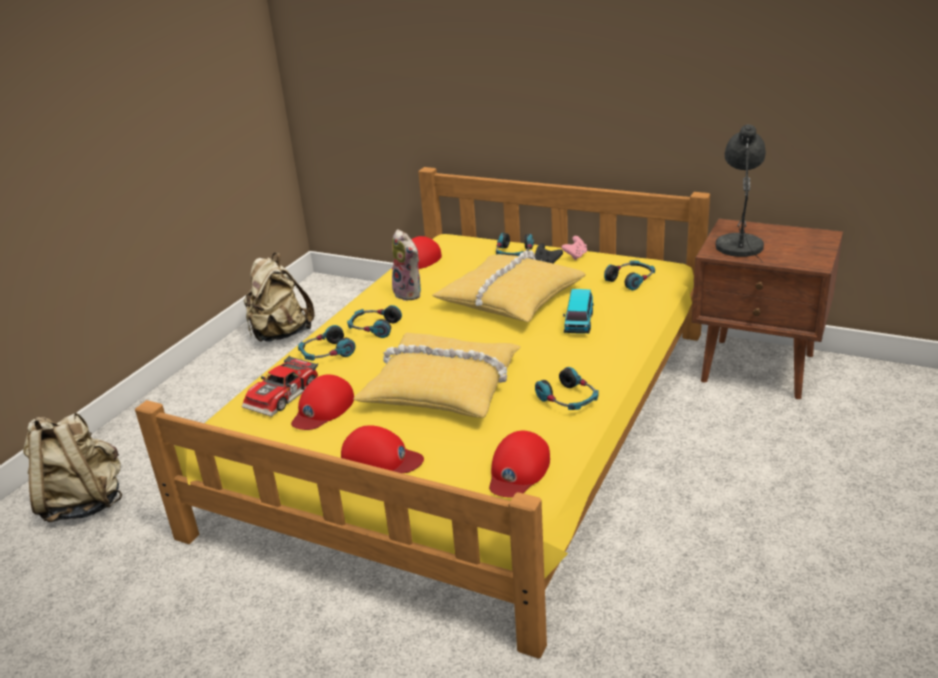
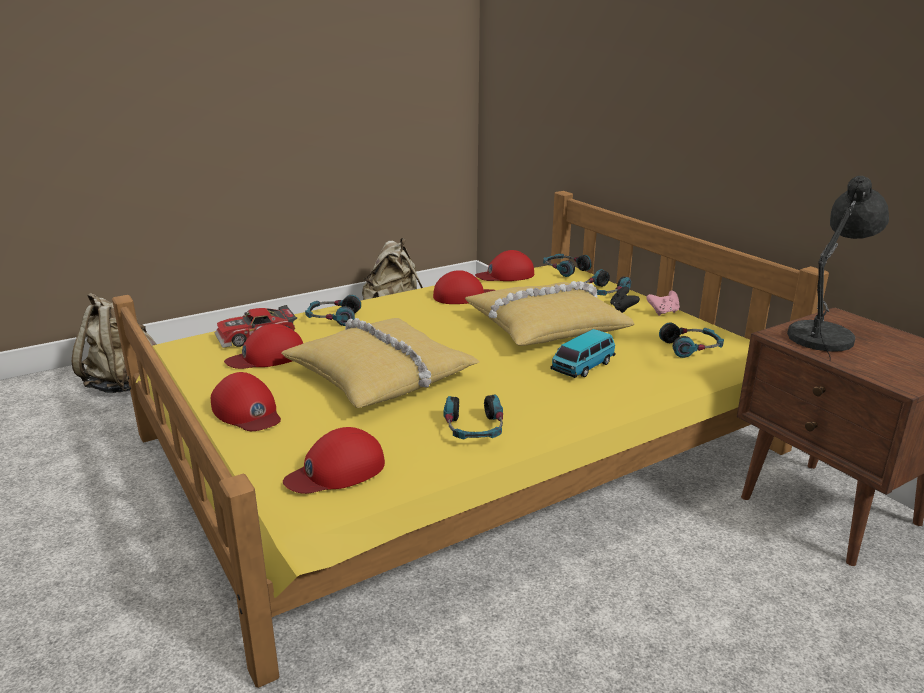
camera: 30 degrees right, 5 degrees down
headphones [347,305,402,338] -> headphones moved to [543,254,592,277]
plush toy [392,229,421,301] -> red cap [433,270,495,304]

